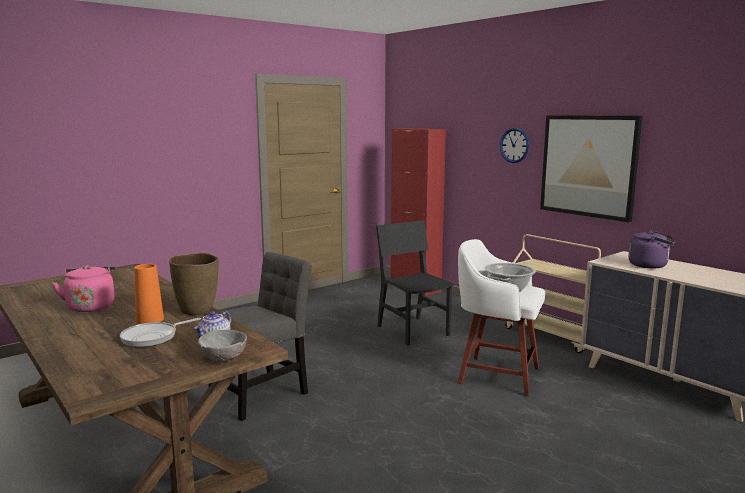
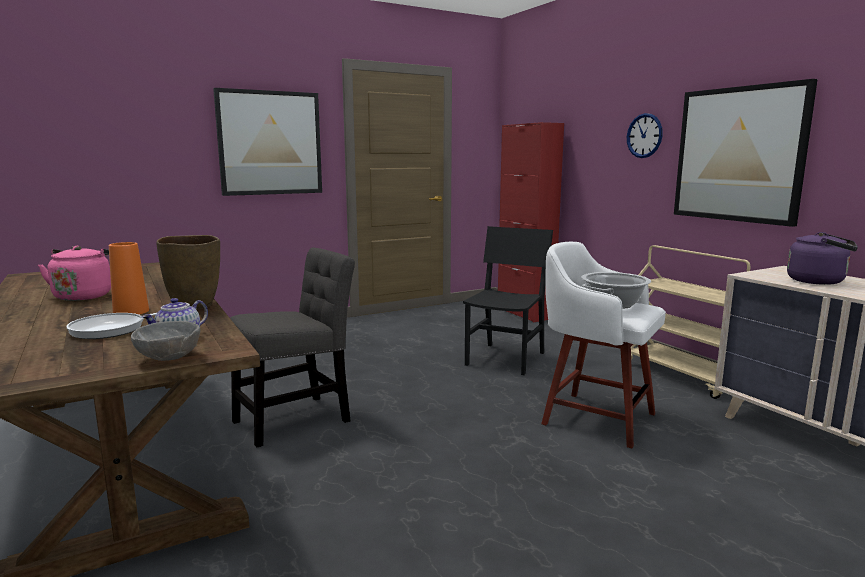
camera: 10 degrees right, 0 degrees up
black chair [376,220,454,345] -> black chair turned 45 degrees clockwise [463,226,553,375]
none -> picture [213,88,322,196]

